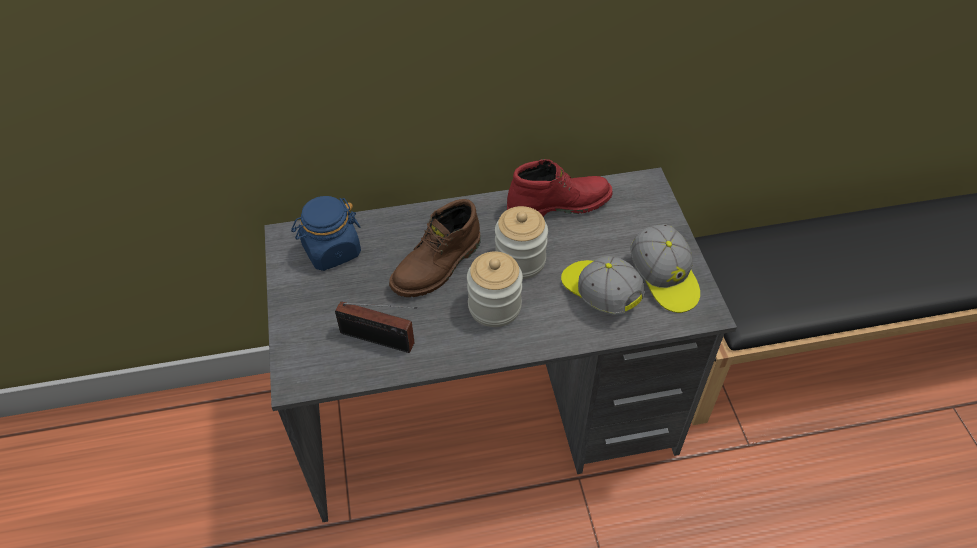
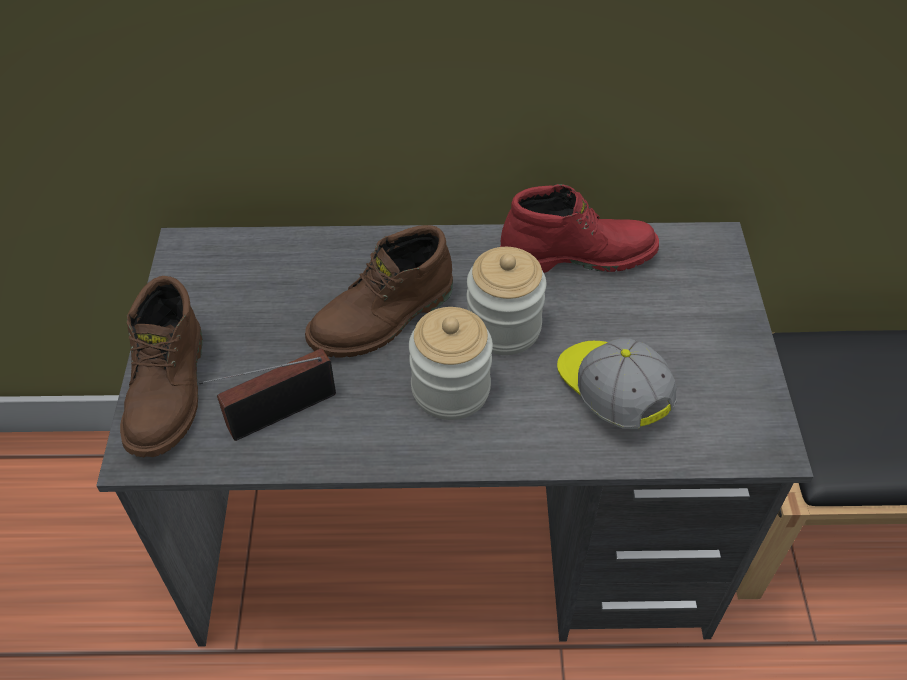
camera: 10 degrees right, 0 degrees up
blue jar [291,196,361,271] -> none
radio [335,301,417,353] -> radio turned 120 degrees clockwise [199,349,336,441]
cap [630,224,700,313] -> none
none -> brown boot [120,276,203,457]

